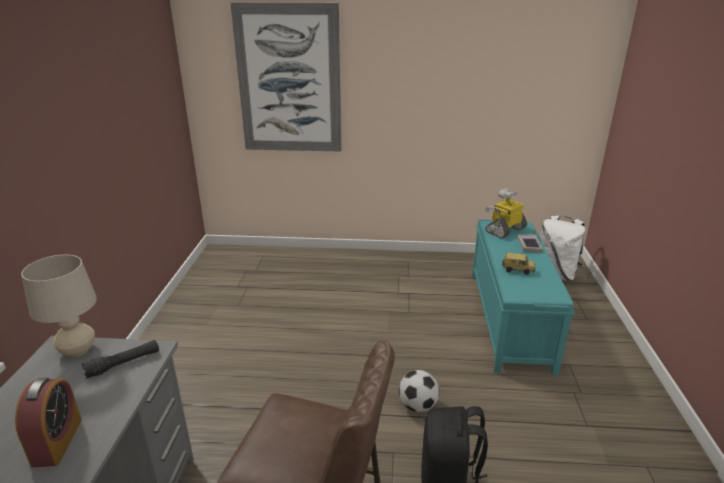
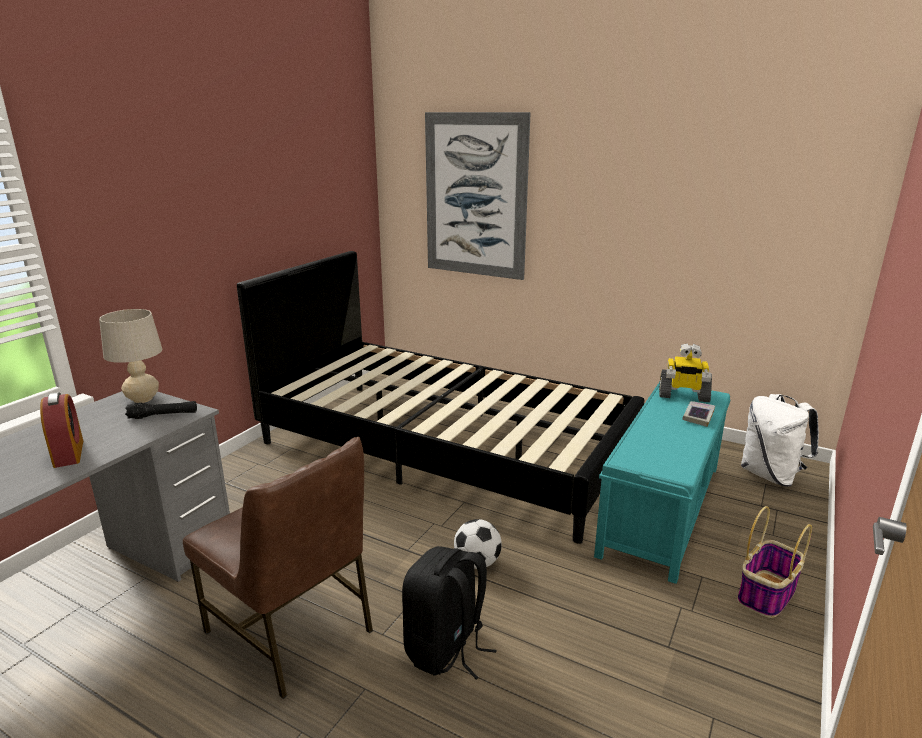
camera: 25 degrees right, 5 degrees down
alarm clock [15,378,82,468] -> alarm clock turned 45 degrees counterclockwise [40,392,83,468]
toy robot [485,189,527,238] -> toy robot turned 150 degrees counterclockwise [659,343,712,402]
toy car [502,253,535,275] -> none
none -> black bed [237,251,645,544]
none -> basket [737,506,812,618]

